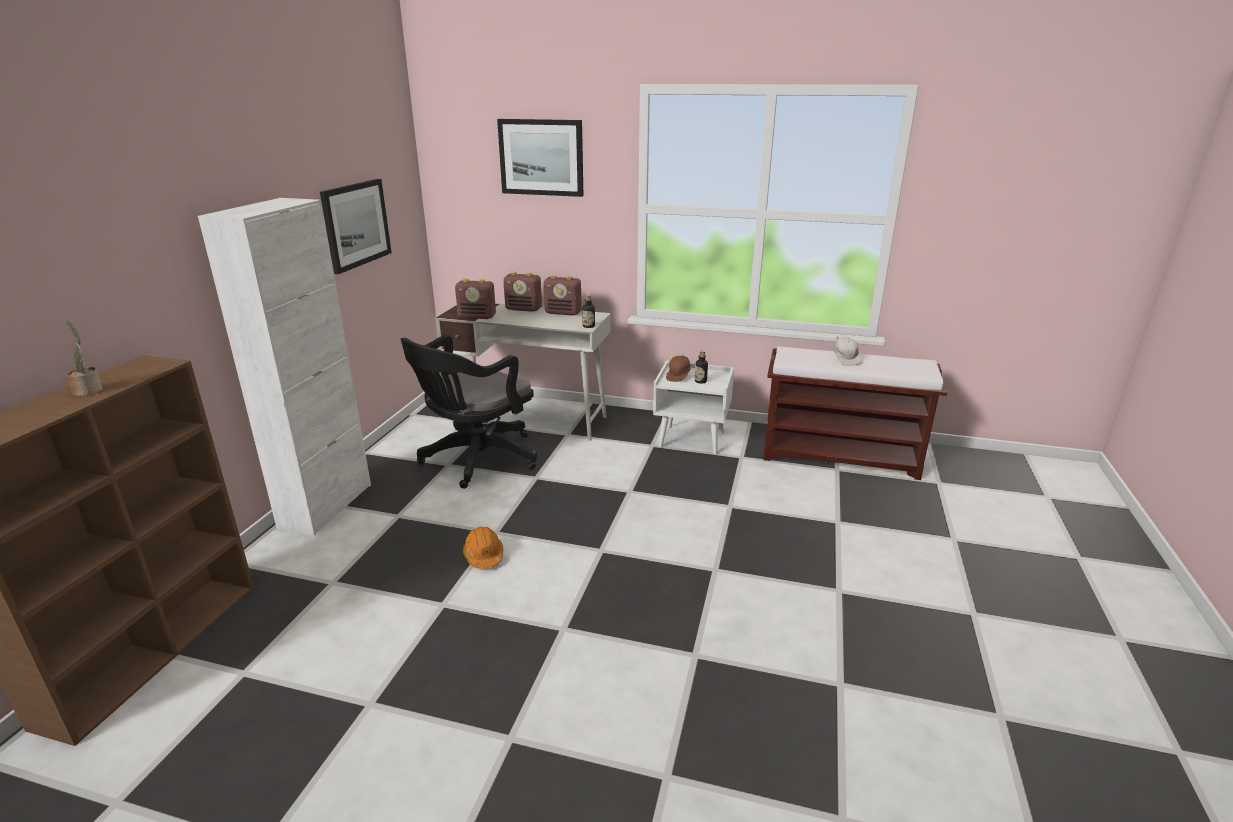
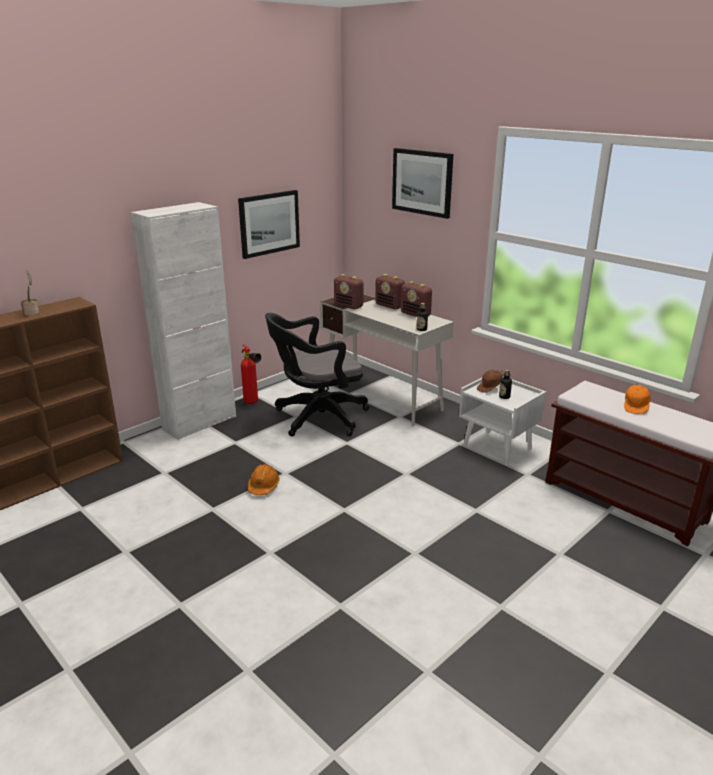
camera: 30 degrees right, 0 degrees up
white cap [834,336,862,366] -> orange cap [624,383,651,414]
none -> fire extinguisher [241,345,261,404]

